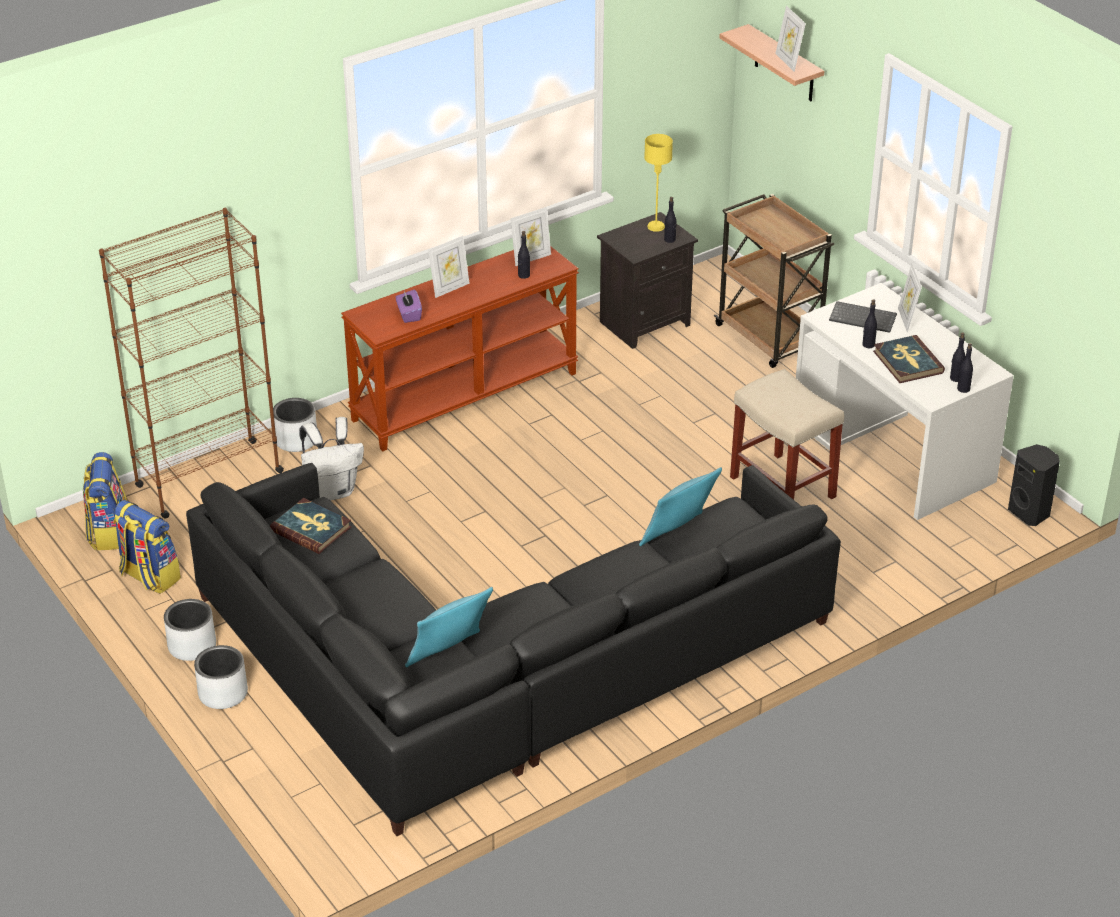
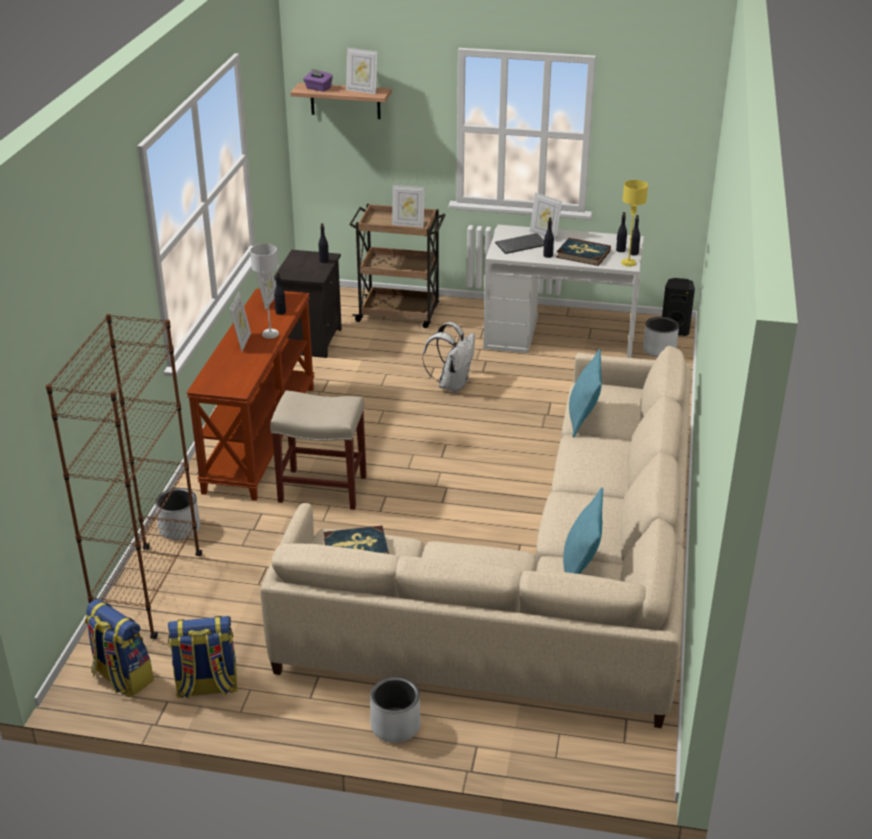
camera: 45 degrees left, 5 degrees down
grey planter [164,599,216,661] -> grey planter moved to [643,317,679,357]
black sofa [186,463,841,836] -> beige sofa [260,346,691,728]
white backpack [299,417,364,500] -> white backpack moved to [422,322,475,392]
purple tissue box [396,290,422,323] -> purple tissue box moved to [303,68,333,92]
yellow table lamp [644,134,673,232] -> yellow table lamp moved to [621,180,648,267]
beige stool [730,369,844,500] -> beige stool moved to [270,390,367,510]
none -> grey table lamp [250,244,279,338]
none -> picture frame [392,185,425,228]

